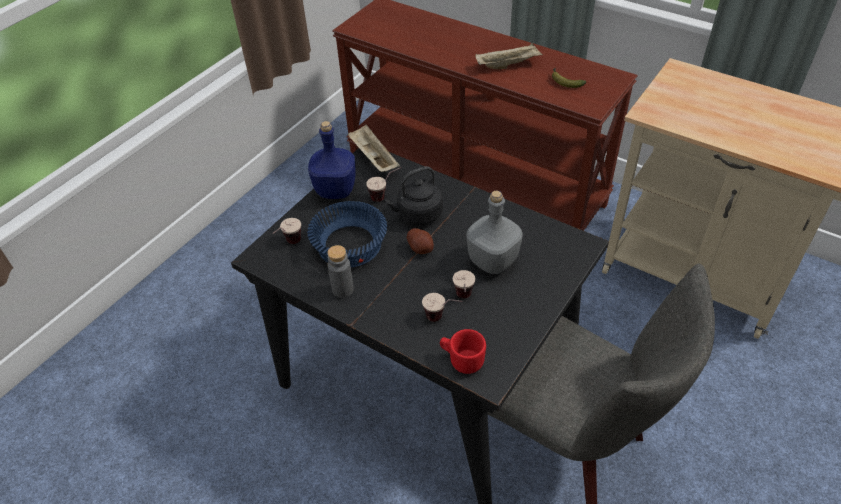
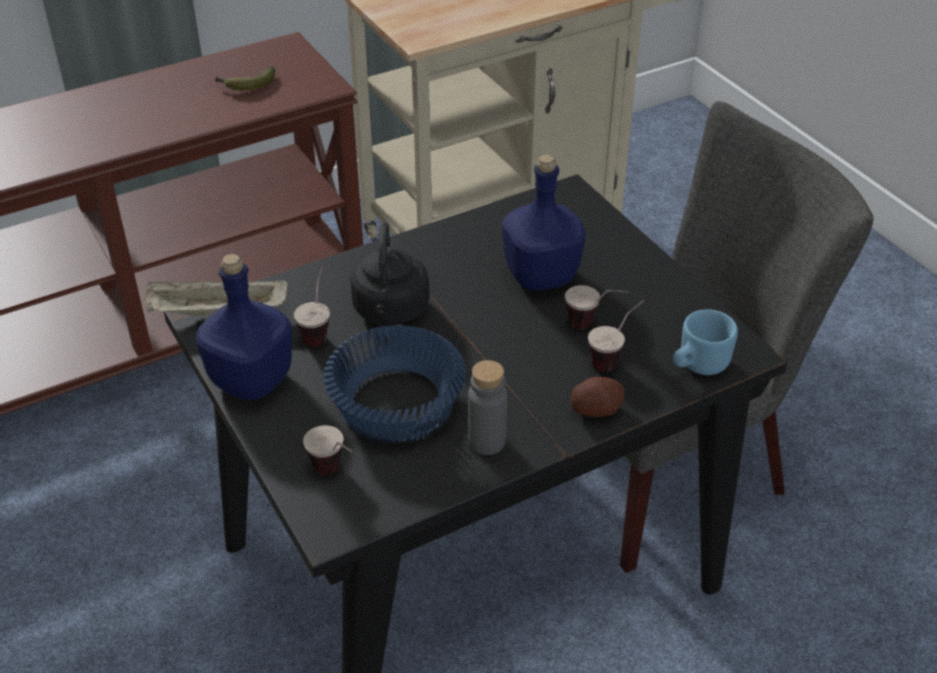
camera: 65 degrees left, 5 degrees down
potato [407,228,434,254] -> potato moved to [571,377,625,417]
red mug [440,329,486,374] -> blue mug [673,309,738,375]
grey bottle [466,191,523,274] -> blue bottle [502,154,585,291]
beige tray [475,43,543,69] -> none

